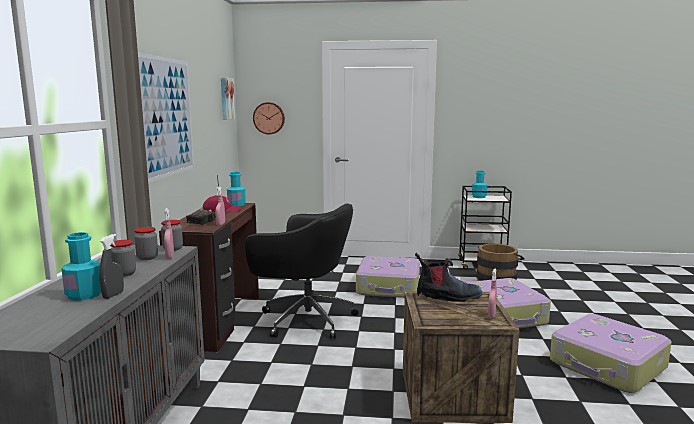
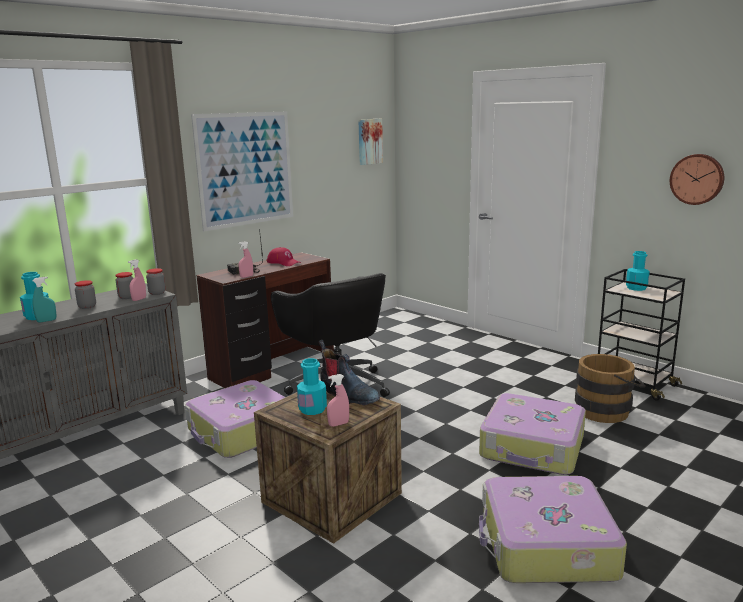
camera: 40 degrees right, 5 degrees up
grey spray bottle [99,234,124,299] -> turquoise spray bottle [32,277,57,323]
turquoise bottle [227,172,246,206] -> turquoise bottle moved to [297,358,327,415]
wall clock [253,102,285,134] -> wall clock moved to [670,154,724,205]
suitcase [356,256,420,298] -> suitcase moved to [185,380,285,458]

